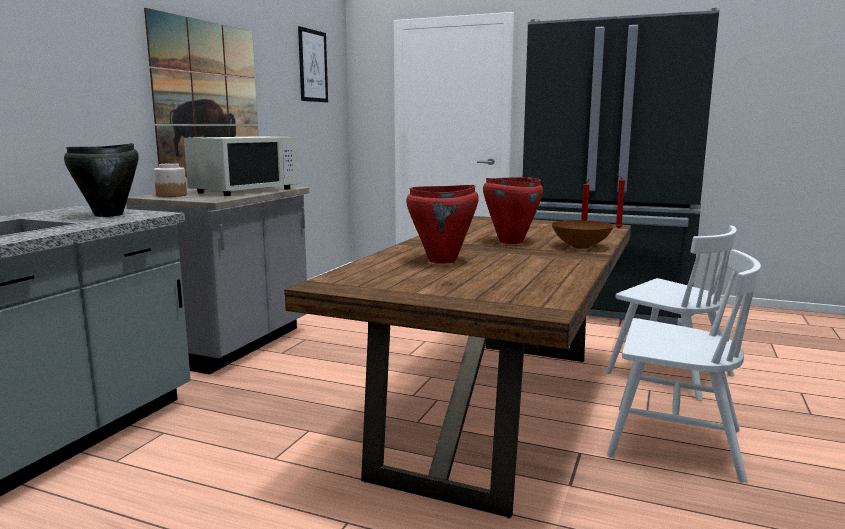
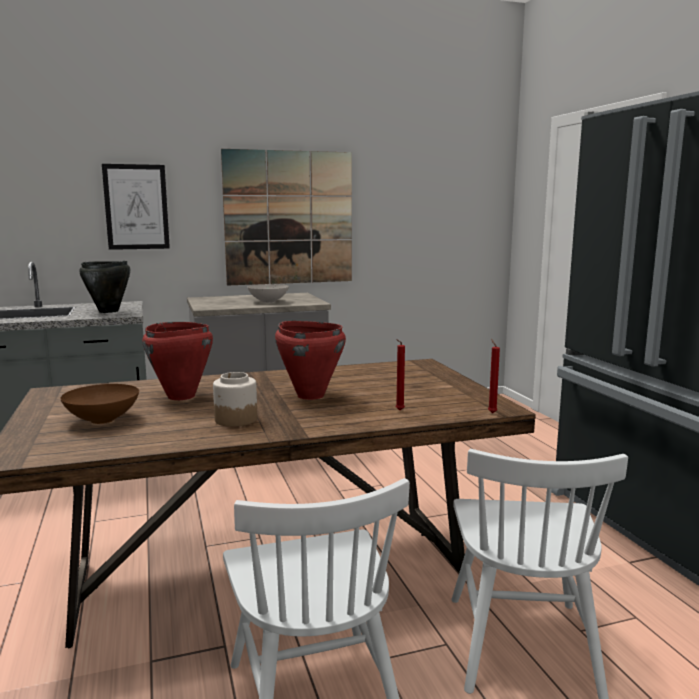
camera: 50 degrees right, 0 degrees up
jar [154,163,187,197] -> jar moved to [213,372,257,427]
white microwave [184,136,298,196] -> white bowl [248,284,289,303]
picture [298,26,328,102] -> picture moved to [102,164,170,250]
brown bowl [552,220,613,249] -> brown bowl moved to [60,384,139,424]

